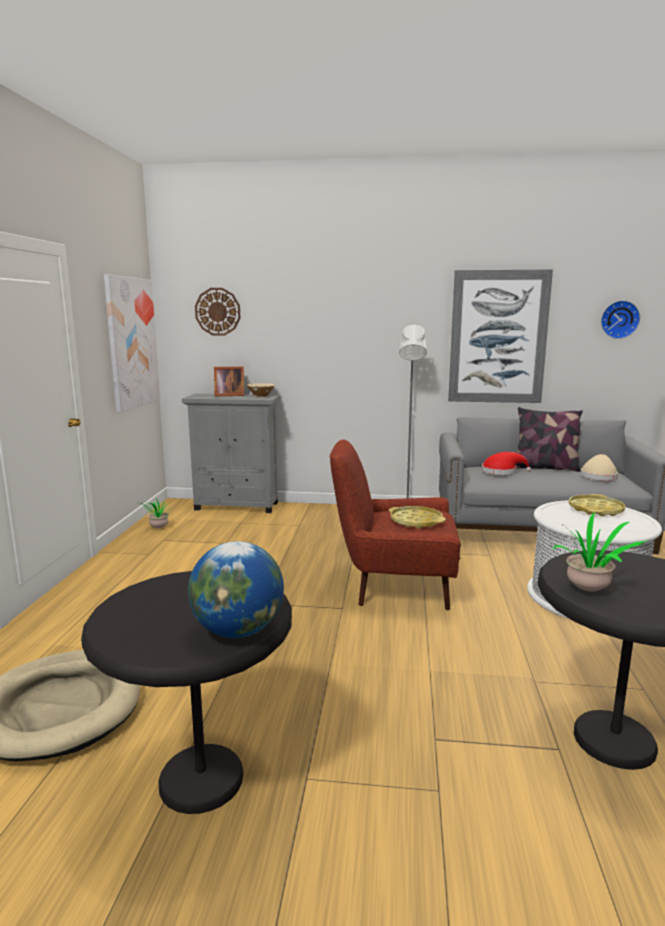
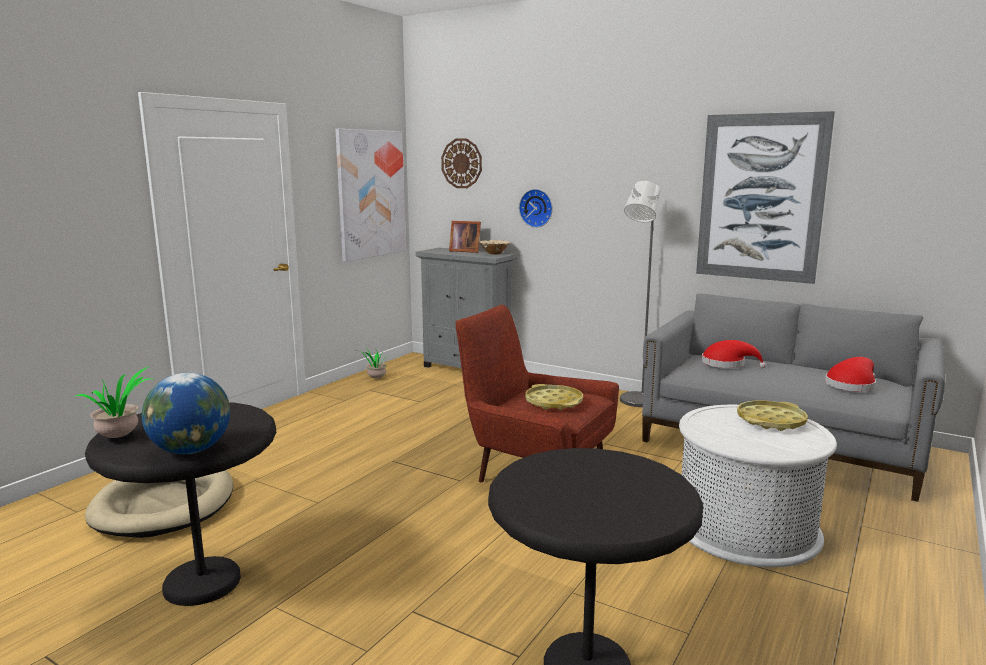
camera: 25 degrees right, 0 degrees up
pillow [515,407,583,472] -> none
potted plant [553,511,648,591] -> potted plant moved to [76,366,152,438]
beige hat [580,454,618,480] -> red hat [825,357,876,392]
wall clock [601,300,640,339] -> wall clock moved to [519,189,553,228]

